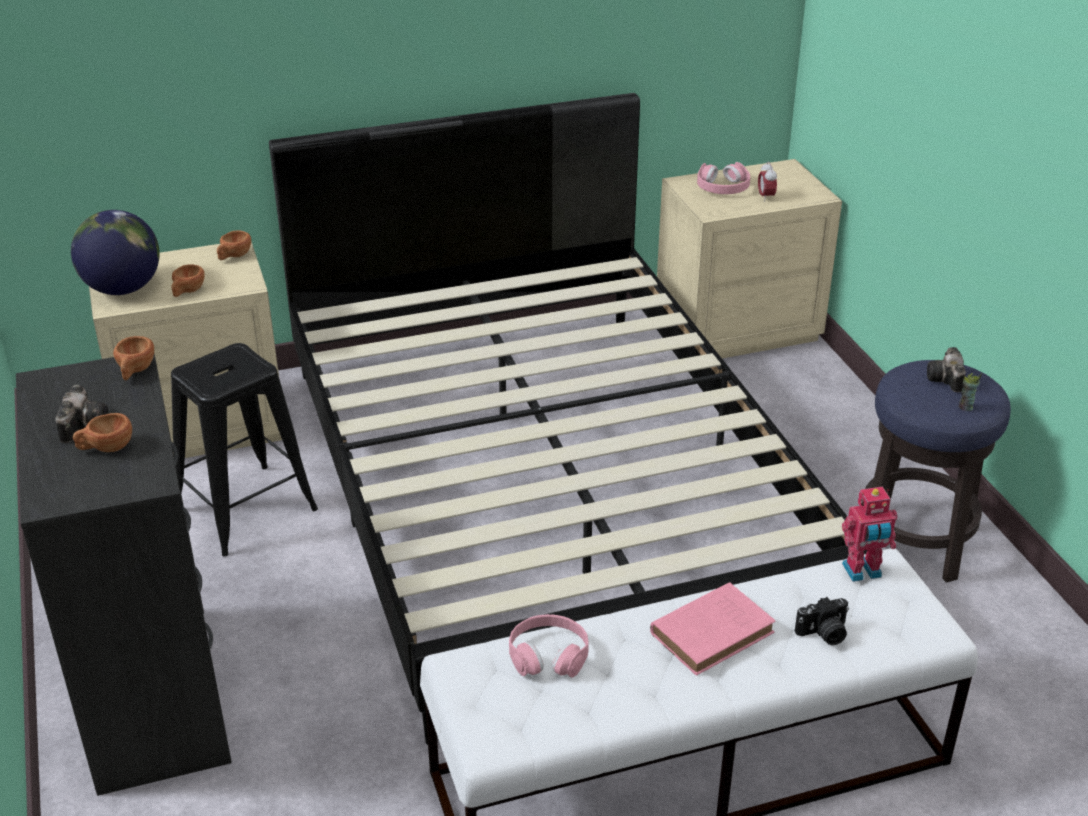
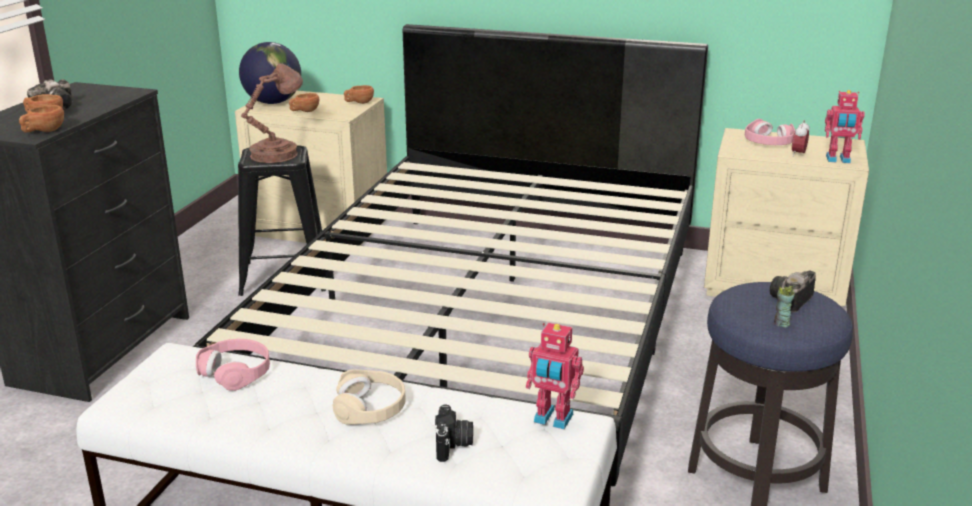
camera: 35 degrees right, 10 degrees down
brown cup [113,336,154,380] -> brown cup moved to [19,105,64,133]
pink book [650,582,776,676] -> beige headphones [333,369,406,425]
camera [794,597,849,645] -> camera turned 105 degrees counterclockwise [433,404,473,462]
none -> brown table lamp [241,63,303,163]
none -> toy robot [825,90,865,163]

